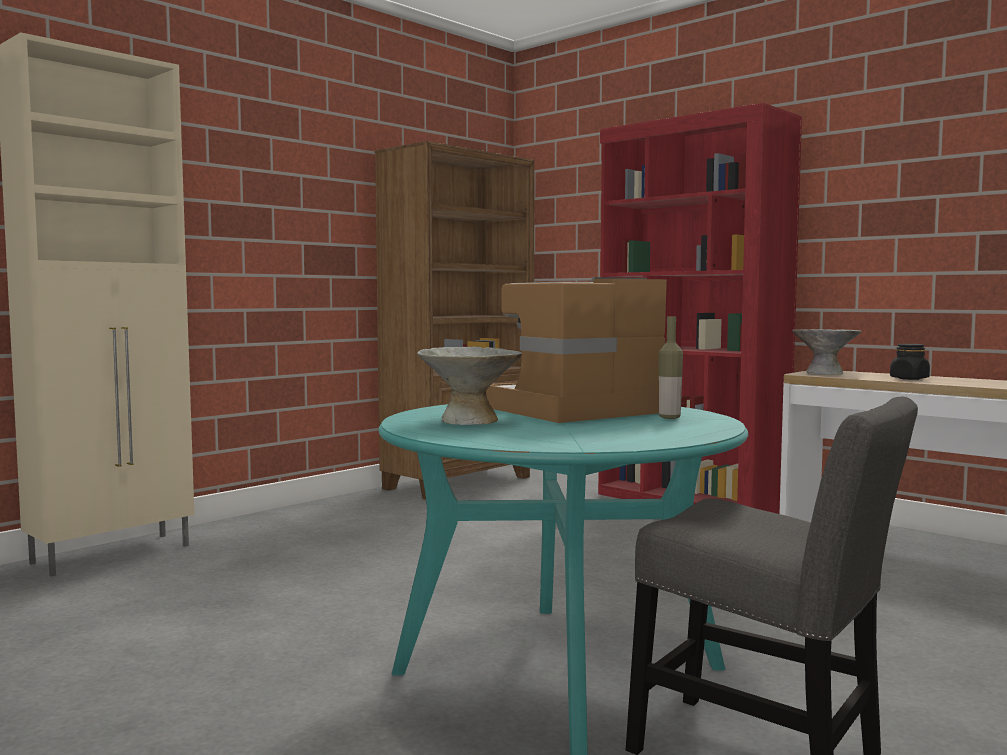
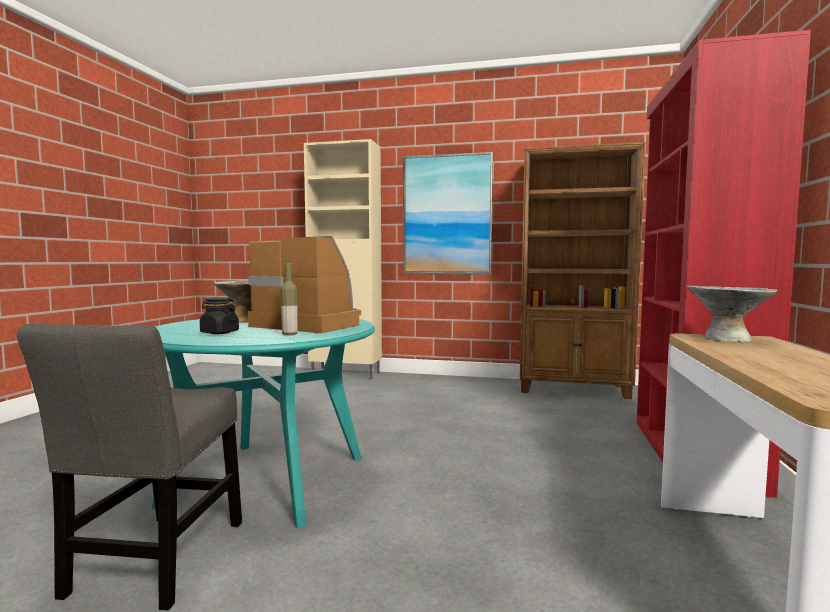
camera: 60 degrees right, 0 degrees up
black jar [890,344,930,380] -> black jar moved to [200,297,239,334]
none -> picture [403,152,493,275]

